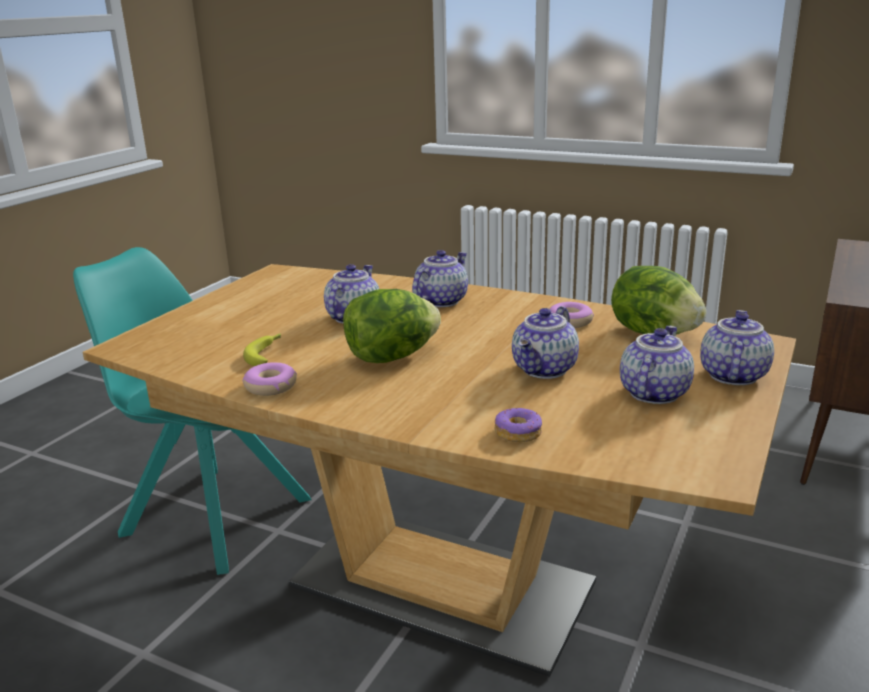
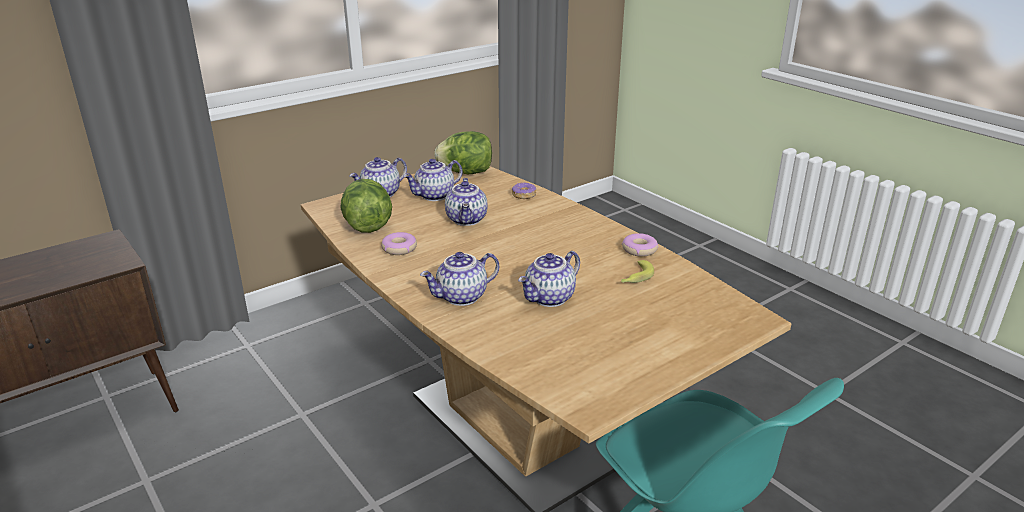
camera: 155 degrees left, 5 degrees up
lettuce [343,289,441,363] -> lettuce moved to [434,131,492,174]
teapot [512,306,579,379] -> teapot turned 120 degrees clockwise [445,178,488,226]

